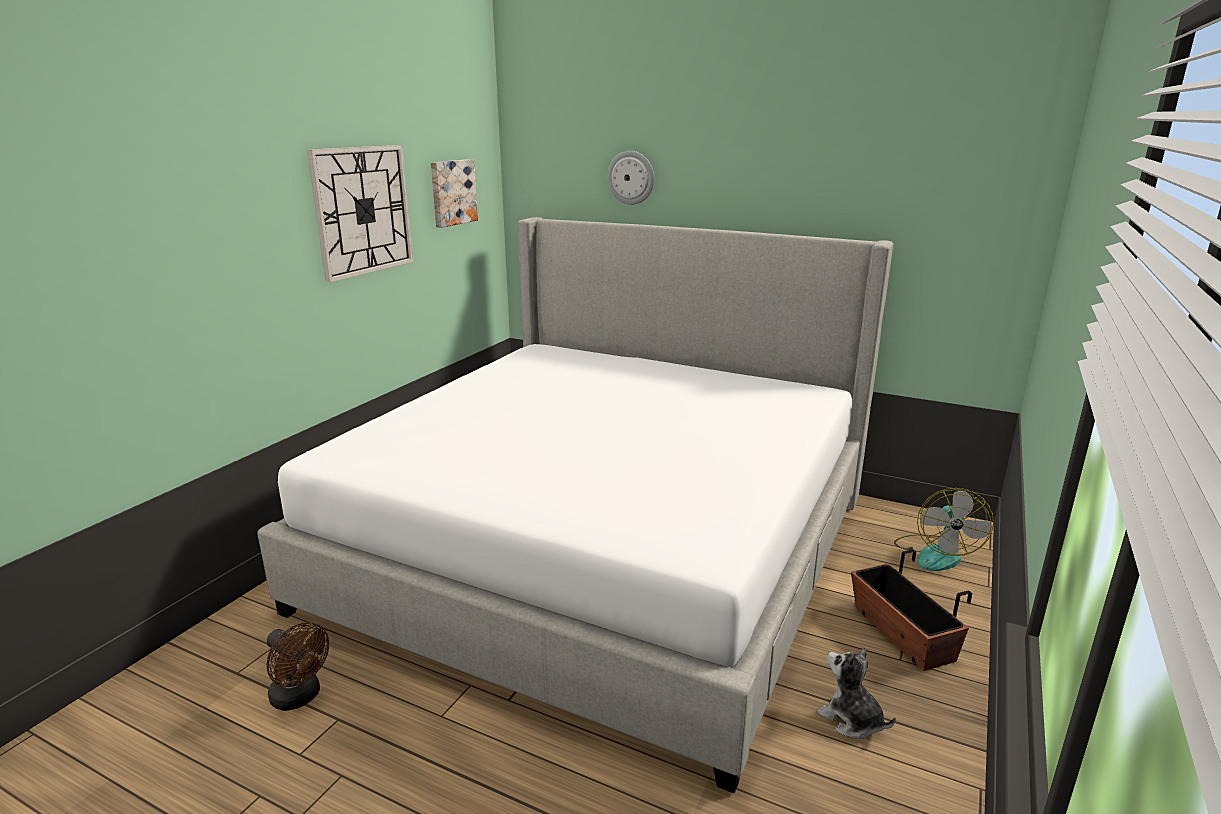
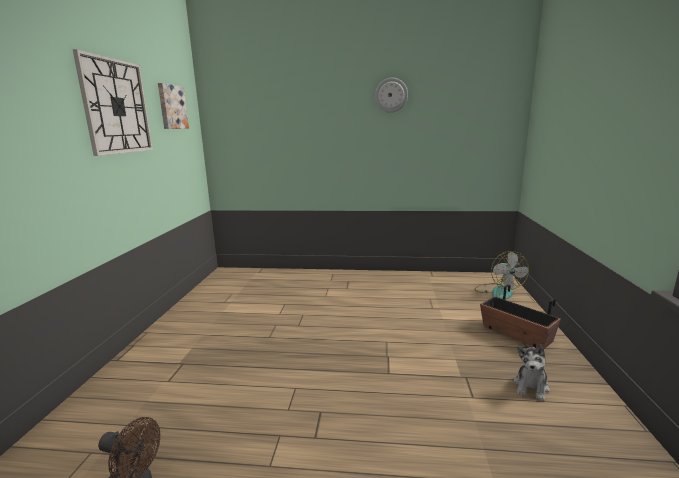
camera: 20 degrees left, 5 degrees down
bed [257,217,893,793] -> none
wall clock [607,151,654,205] -> wall clock moved to [375,78,408,113]
plush toy [817,647,896,739] -> plush toy turned 90 degrees counterclockwise [513,345,550,401]

